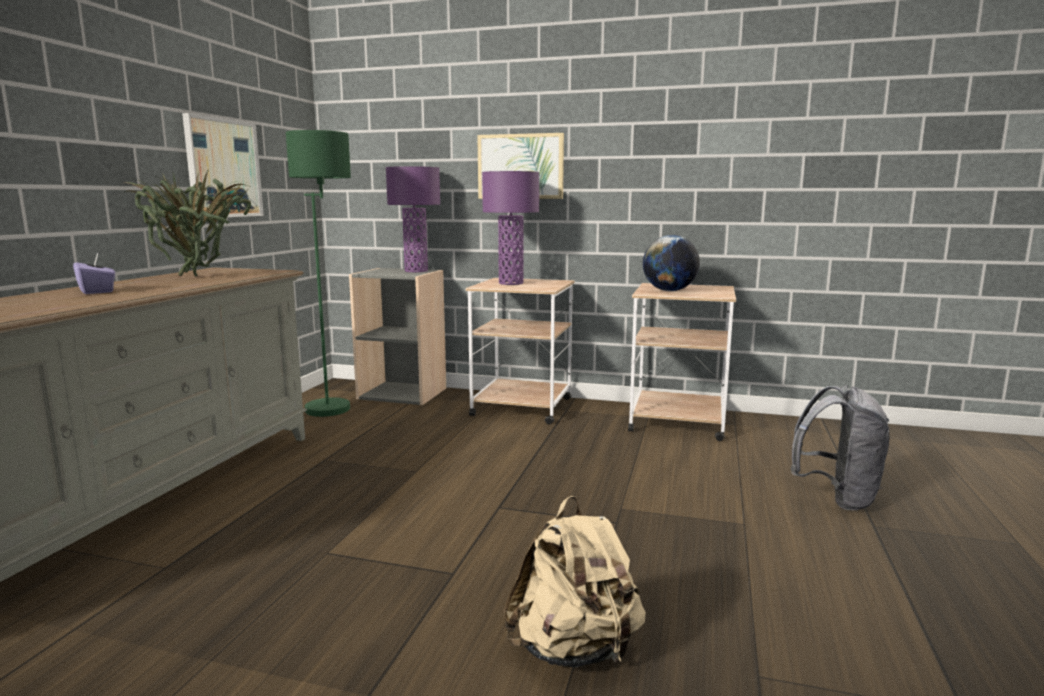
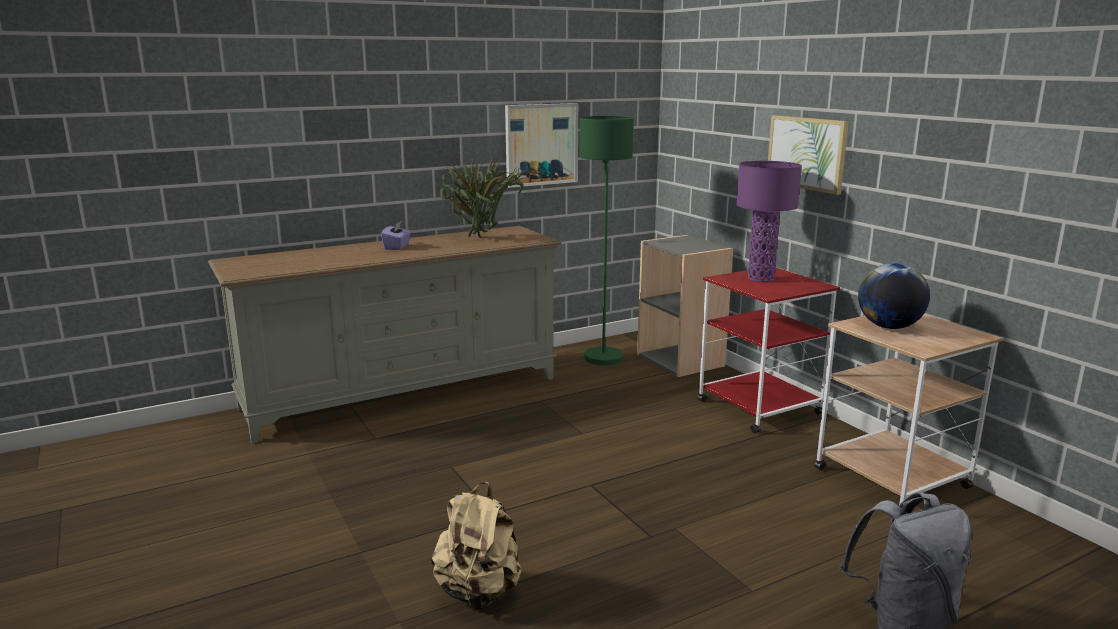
camera: 45 degrees right, 5 degrees up
purple table lamp [386,166,440,272] -> none
beige cart [465,278,575,424] -> red cart [697,267,840,433]

